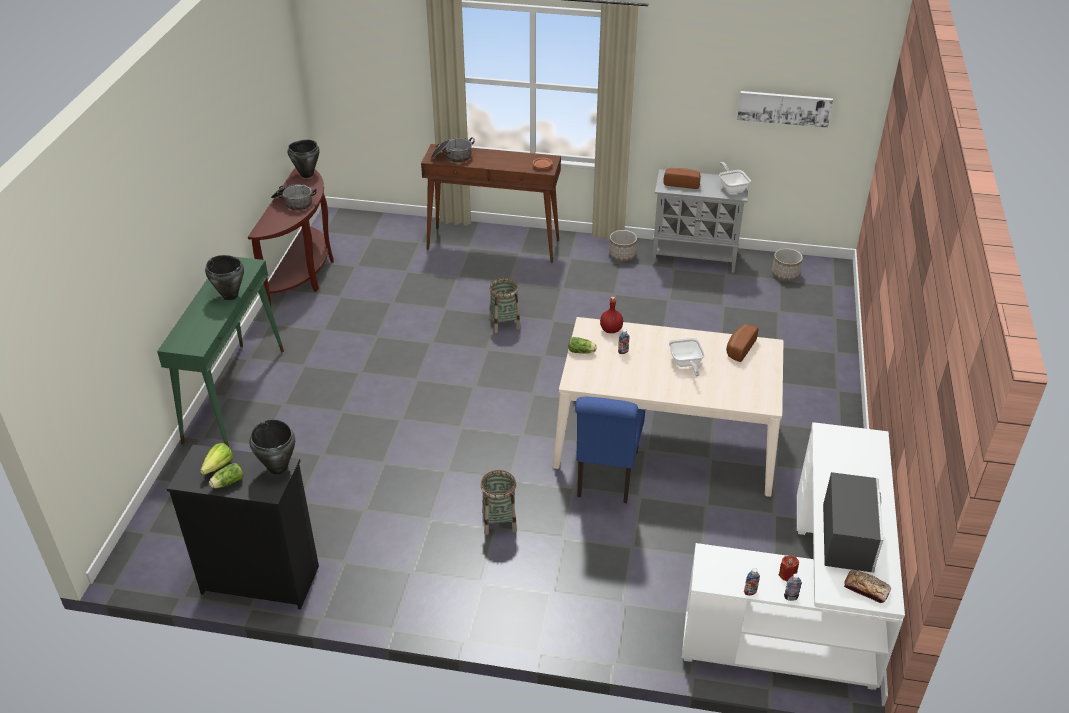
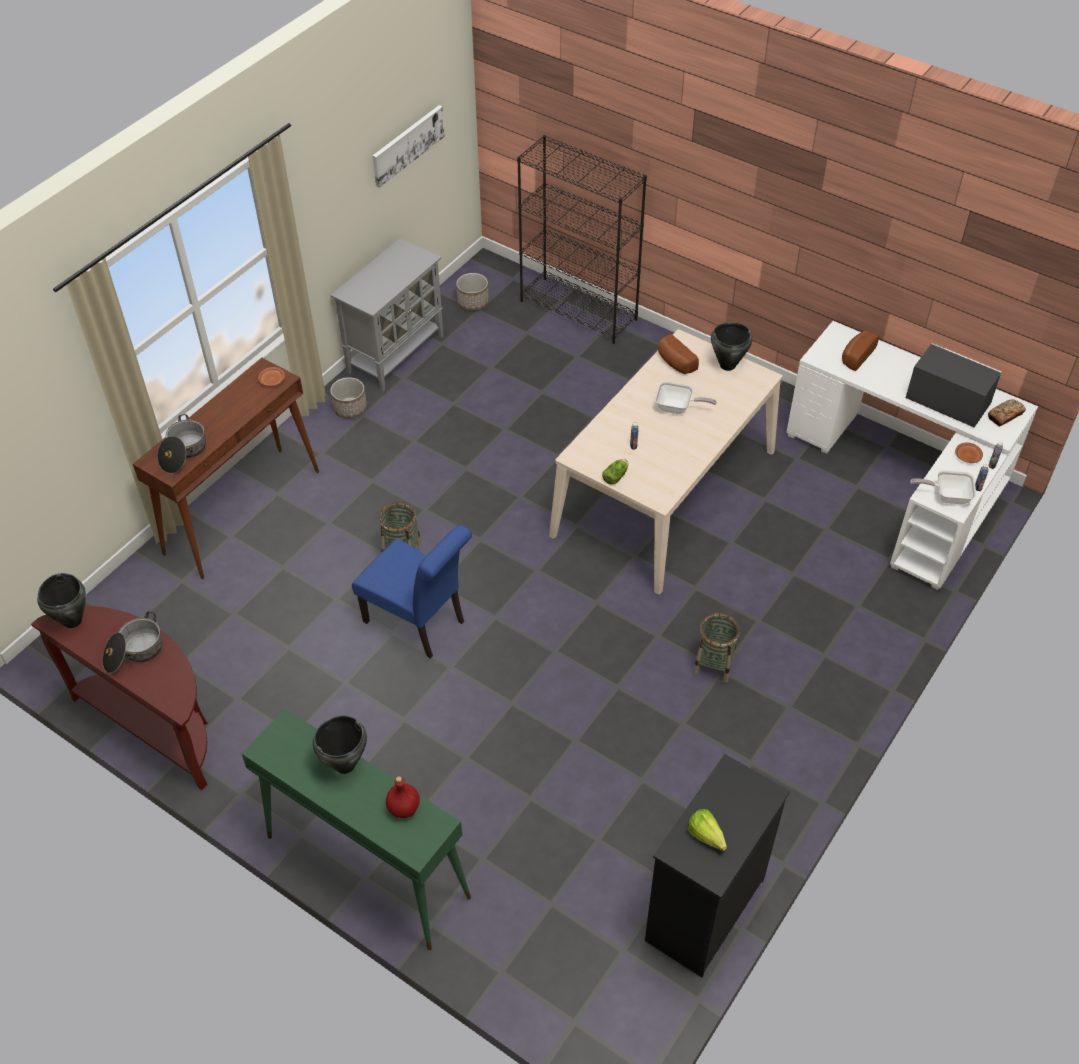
camera: 65 degrees left, 10 degrees up
lettuce [209,463,243,488] -> none
black cooking pot [249,419,295,475] -> black cooking pot moved to [711,322,752,371]
blue chair [575,397,645,503] -> blue chair moved to [352,525,472,659]
red bottle [600,297,623,333] -> red bottle moved to [386,776,420,818]
bread [663,168,701,189] -> bread moved to [842,330,879,371]
frying pan [719,162,751,193] -> frying pan moved to [910,470,976,505]
red candle [779,556,799,582] -> brown plate [955,442,983,463]
none -> black bookcase [517,135,647,344]

